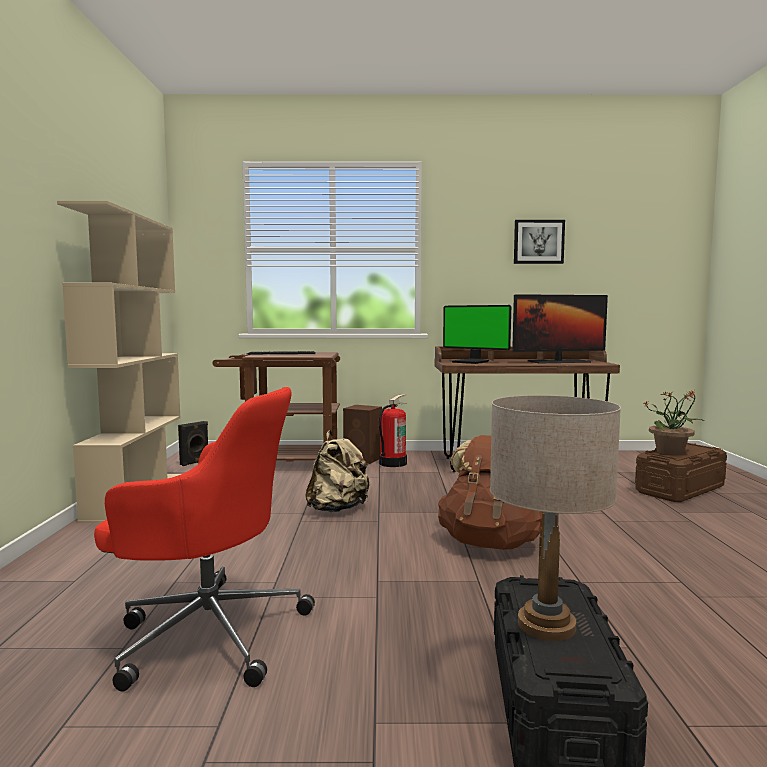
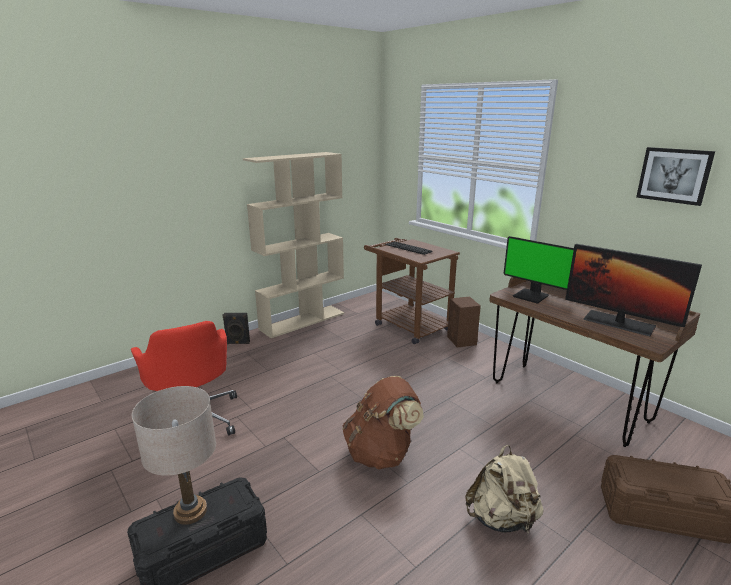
camera: 50 degrees right, 15 degrees up
black speaker [178,421,208,466] -> black speaker moved to [223,313,250,344]
beige backpack [305,430,370,512] -> beige backpack moved to [465,445,544,534]
fire extinguisher [379,394,408,467] -> none
monitor [443,305,511,364] -> monitor turned 45 degrees counterclockwise [504,236,574,304]
potted plant [642,390,704,455] -> none

